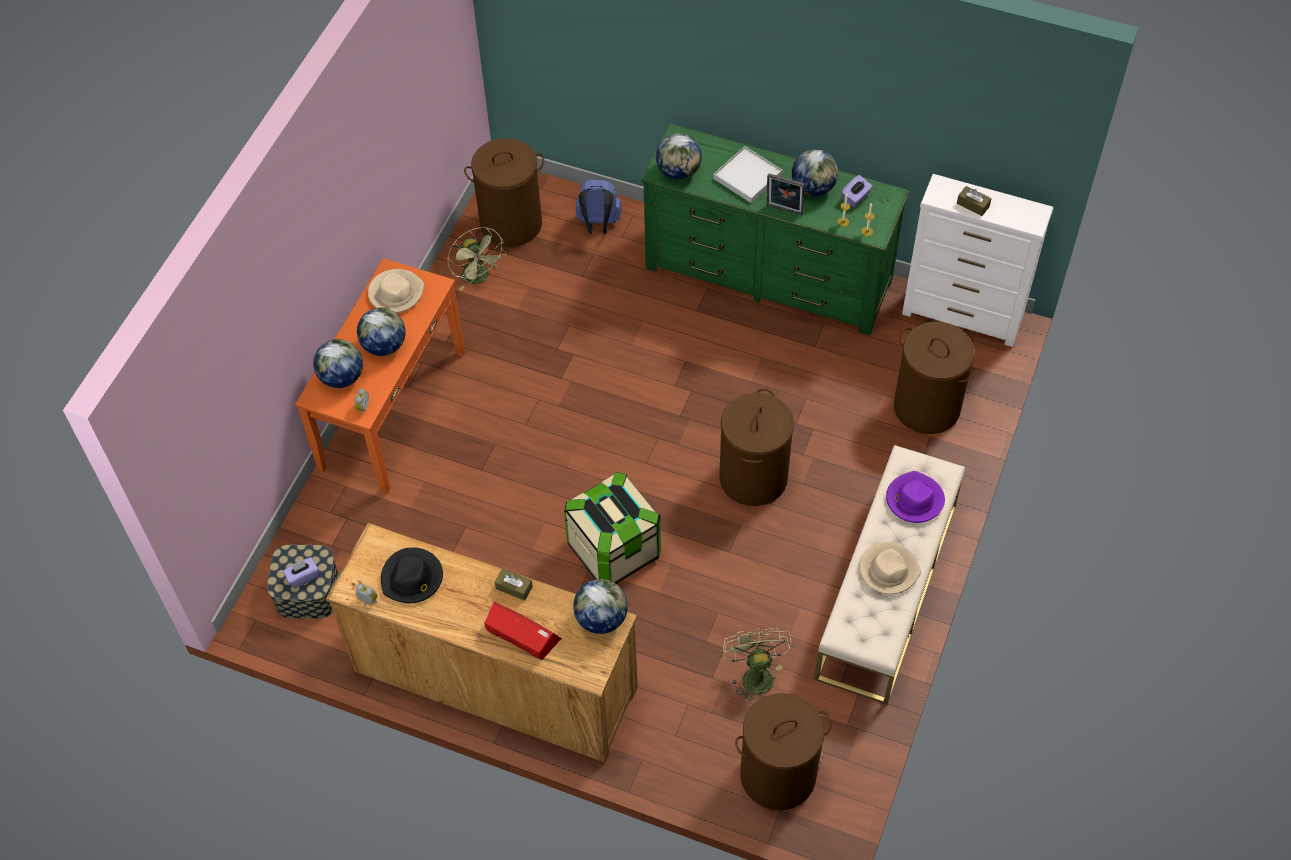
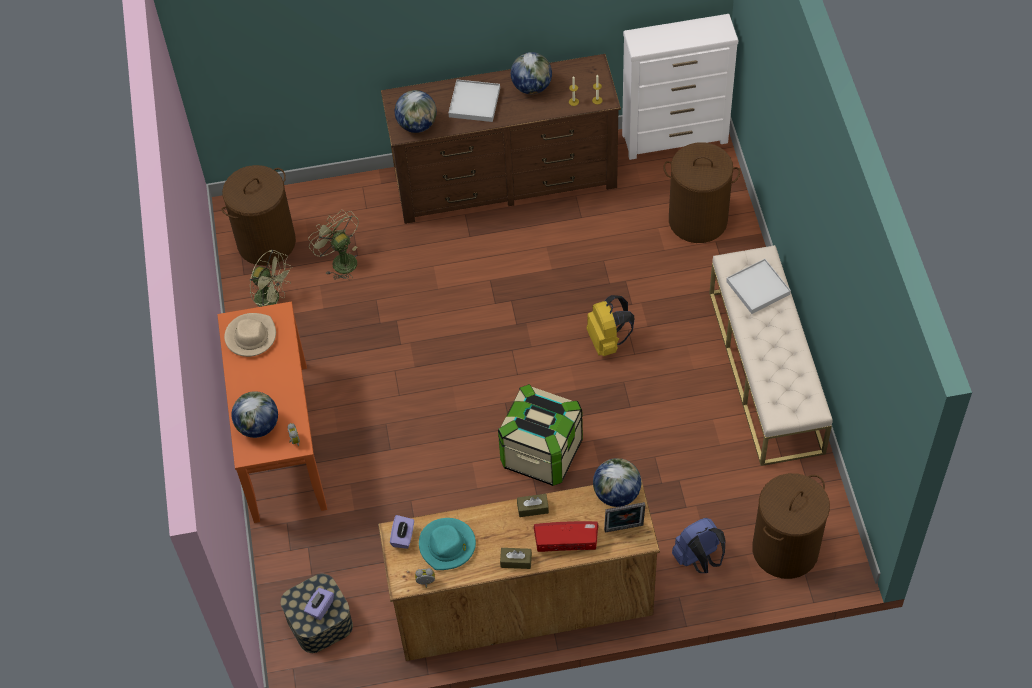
camera: 30 degrees left, 0 degrees up
globe [357,308,406,356] -> none
black hat [381,547,443,603] -> turquoise hat [419,518,476,570]
blue backpack [576,179,621,234] -> blue backpack moved to [672,518,725,573]
green dresser [641,124,910,335] -> brown dresser [381,54,621,224]
brown laundry basket [719,388,794,506] -> yellow backpack [586,295,634,356]
green fan [723,627,793,704] -> green fan moved to [308,211,359,280]
picture frame [767,173,805,215] -> picture frame moved to [604,502,645,533]
purple tissue box [841,175,873,207] -> purple tissue box moved to [390,515,414,549]
beige hat [859,542,921,594] -> none
purple hat [886,471,945,523] -> white tray [726,259,791,314]
brown tissue box [957,186,992,216] -> brown tissue box moved to [500,548,532,569]

